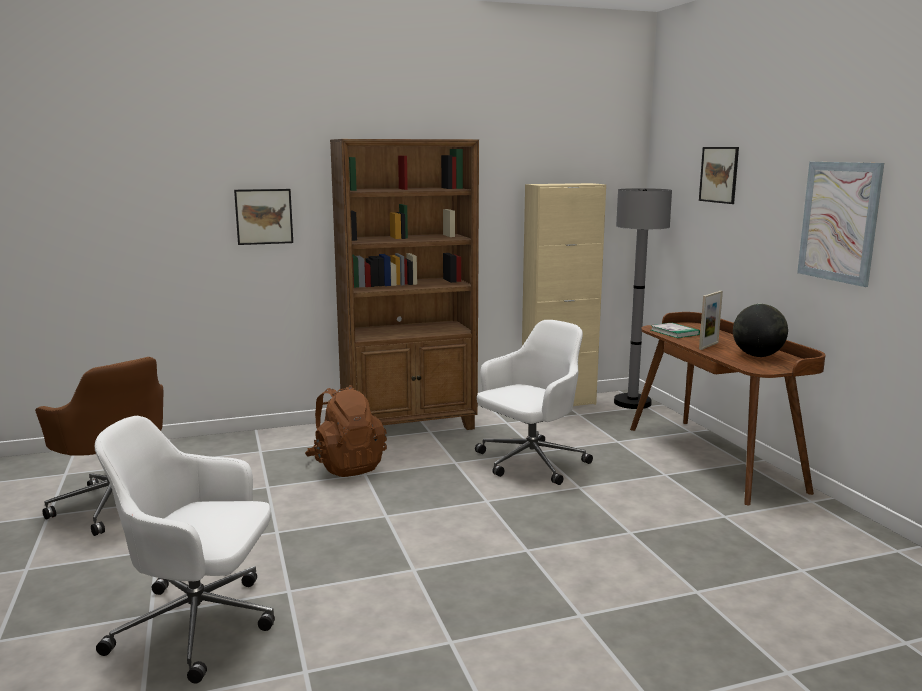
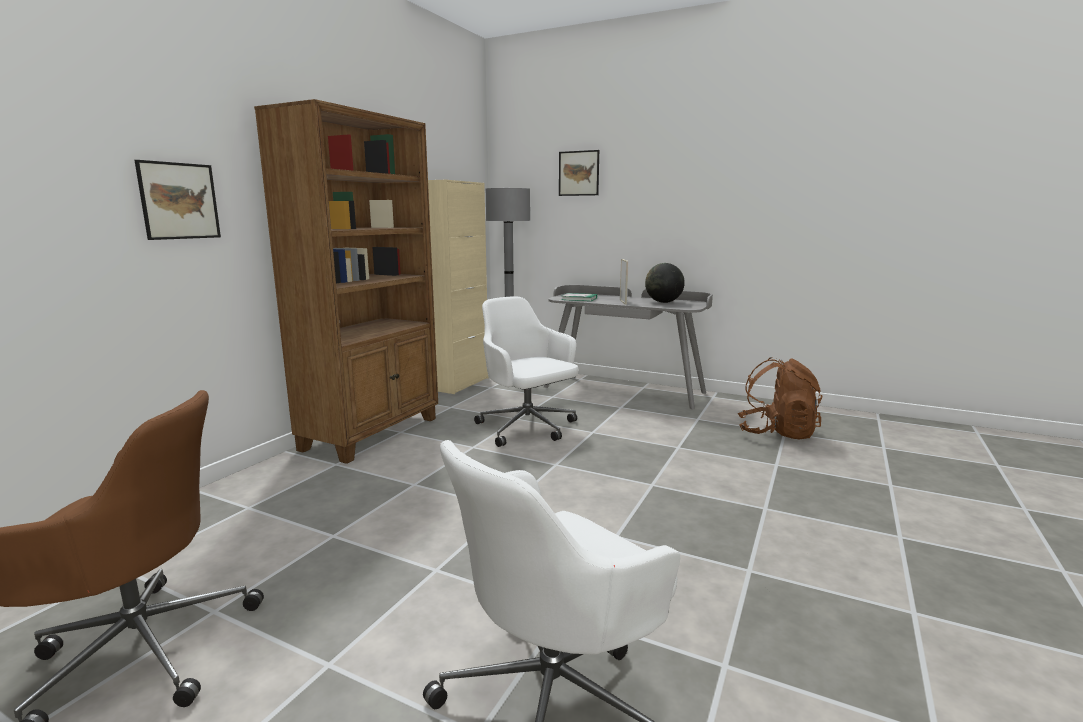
camera: 45 degrees left, 0 degrees up
brown backpack [305,385,387,477] -> brown backpack moved to [738,357,822,439]
white office chair [475,320,593,485] -> white office chair turned 45 degrees counterclockwise [474,296,579,447]
brown desk [630,312,825,505] -> grey desk [544,285,713,409]
picture [797,162,884,287] -> none

